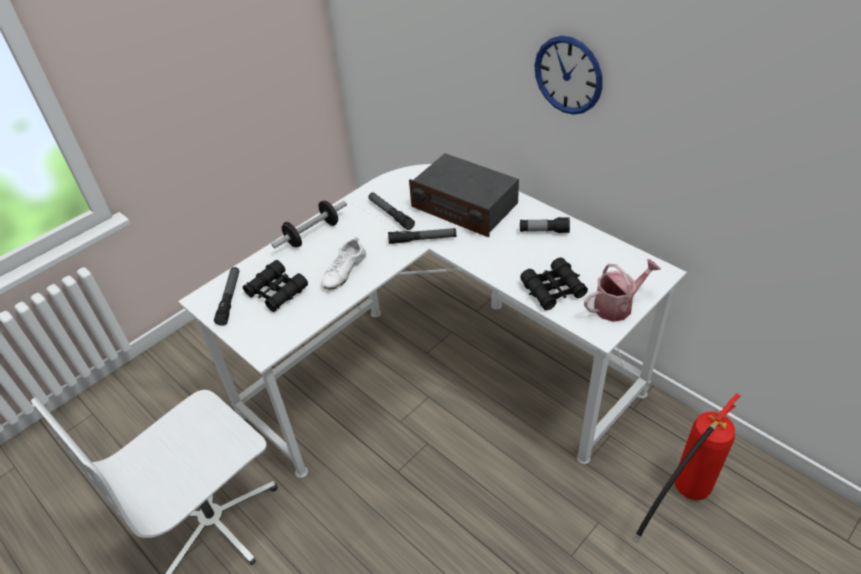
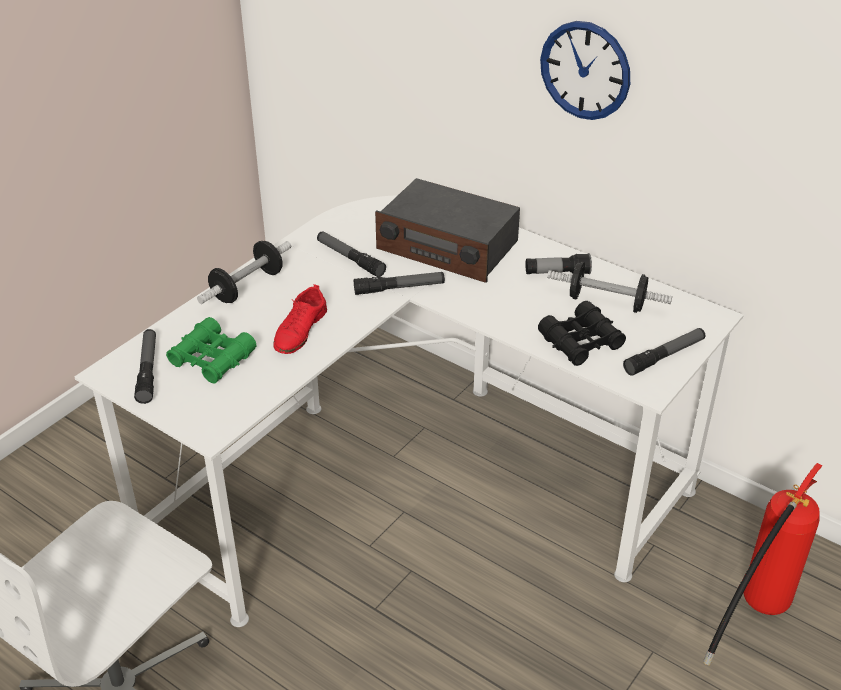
camera: 10 degrees left, 5 degrees down
black binoculars [243,260,308,312] -> green binoculars [166,317,256,384]
white shoe [321,237,366,291] -> red shoe [273,284,327,354]
watering can [584,259,661,322] -> flashlight [623,328,705,376]
none -> dumbbell [547,262,672,313]

